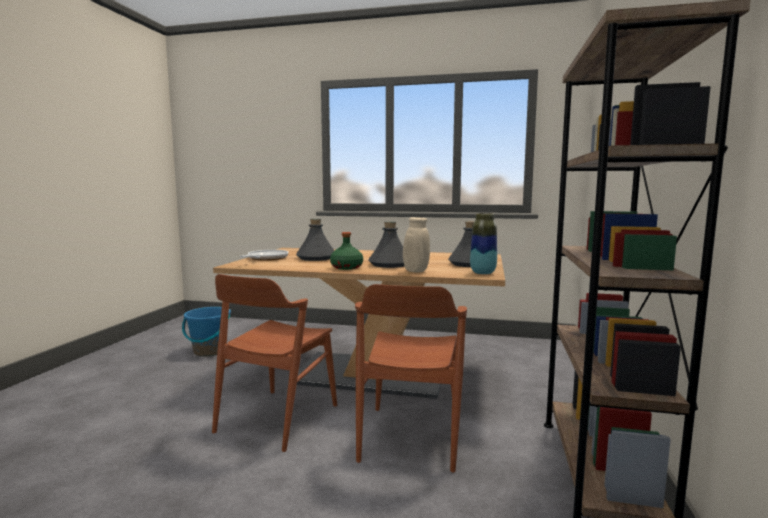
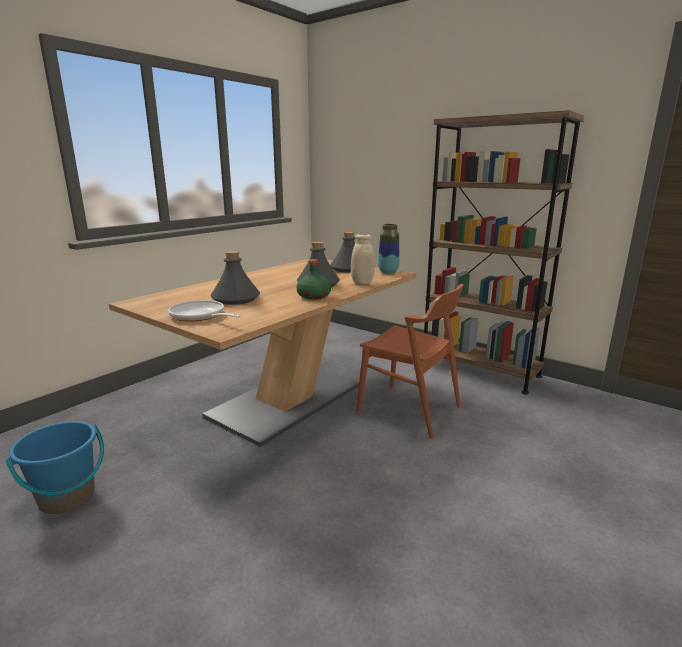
camera: 65 degrees left, 10 degrees up
brown chair [212,274,337,452] -> none

